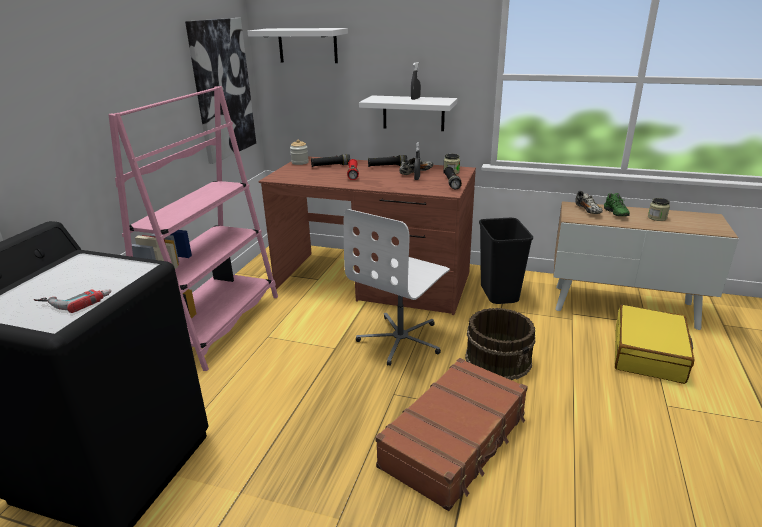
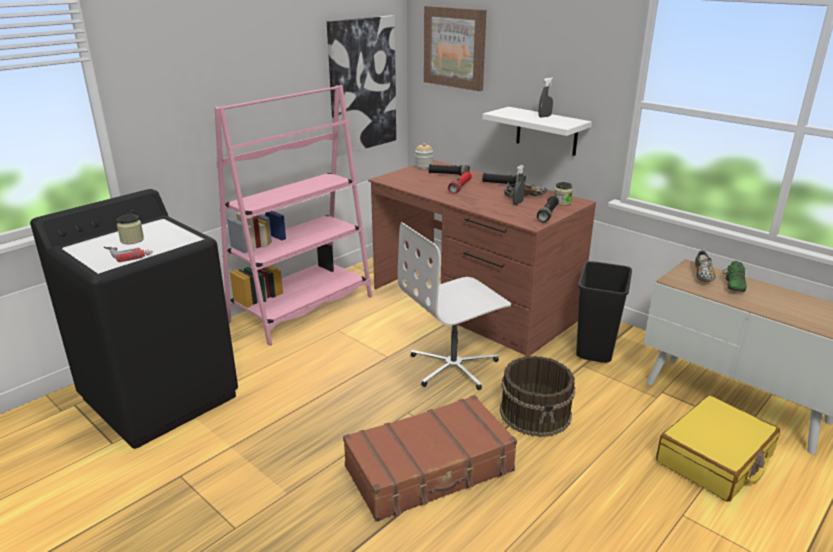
camera: 25 degrees right, 0 degrees up
white shelf [248,28,348,63] -> picture [424,6,486,91]
jar [648,198,670,221] -> jar moved to [117,214,144,244]

